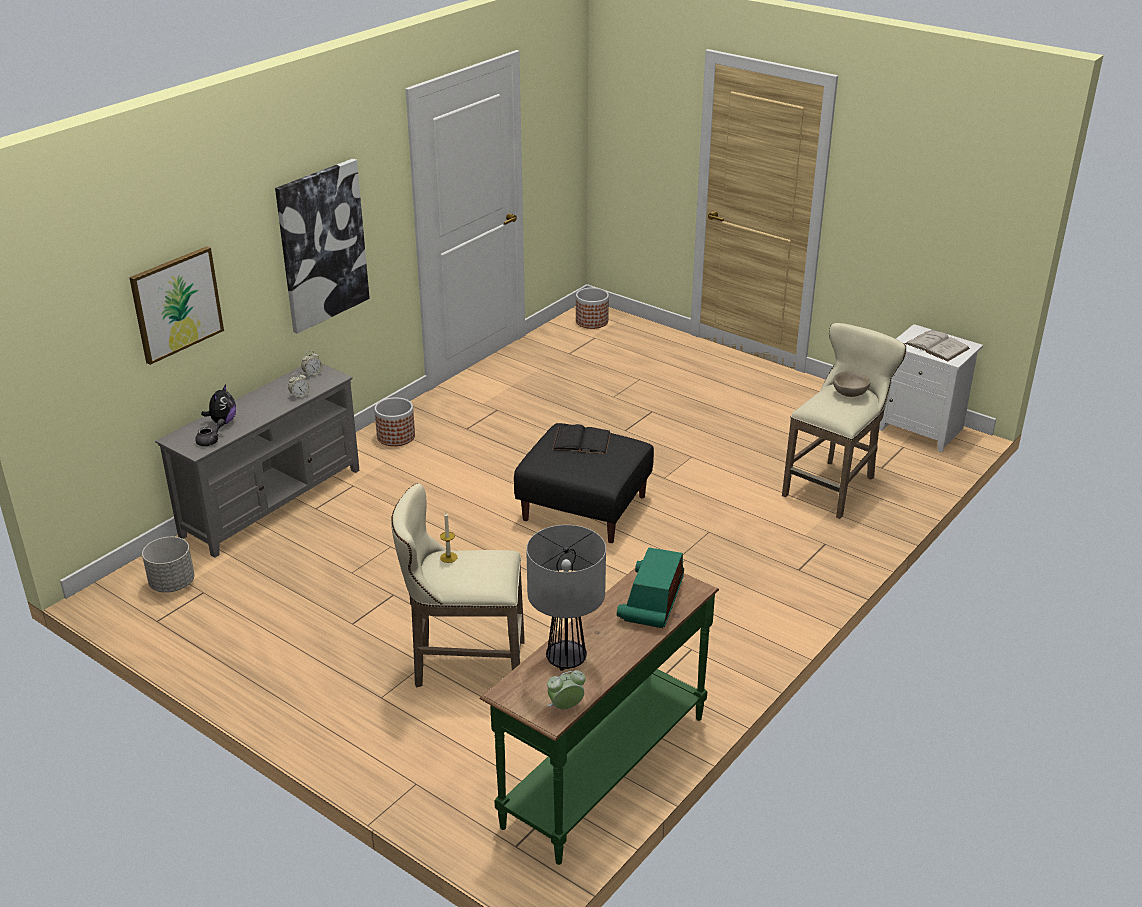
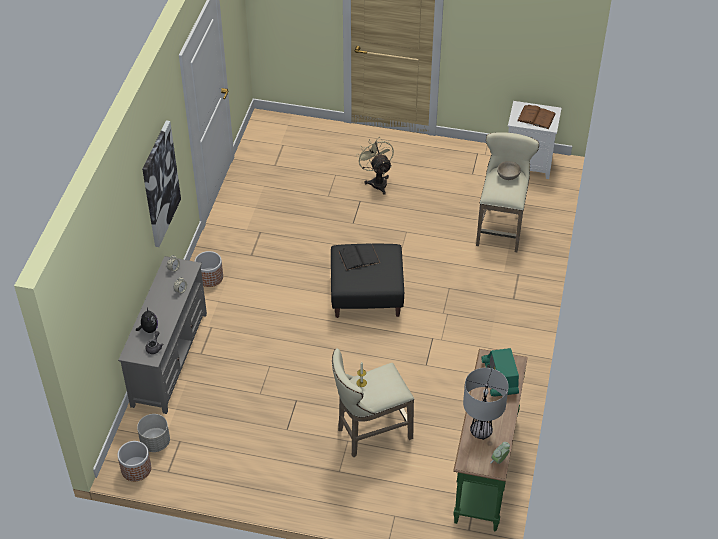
camera: 25 degrees left, 15 degrees up
picture [129,246,224,365] -> none
planter [576,287,609,329] -> planter moved to [117,441,151,481]
white book [905,329,970,361] -> brown book [517,105,556,129]
none -> beige fan [356,138,394,195]

